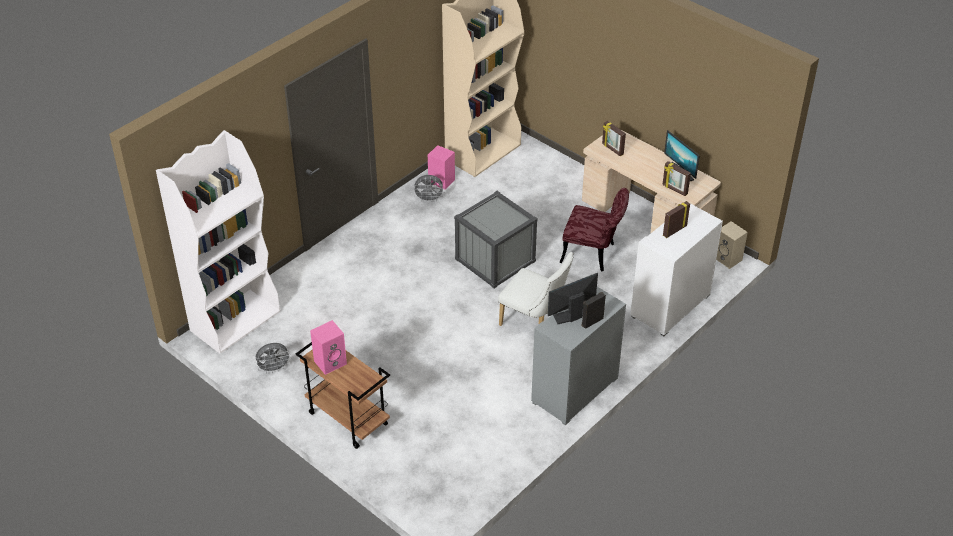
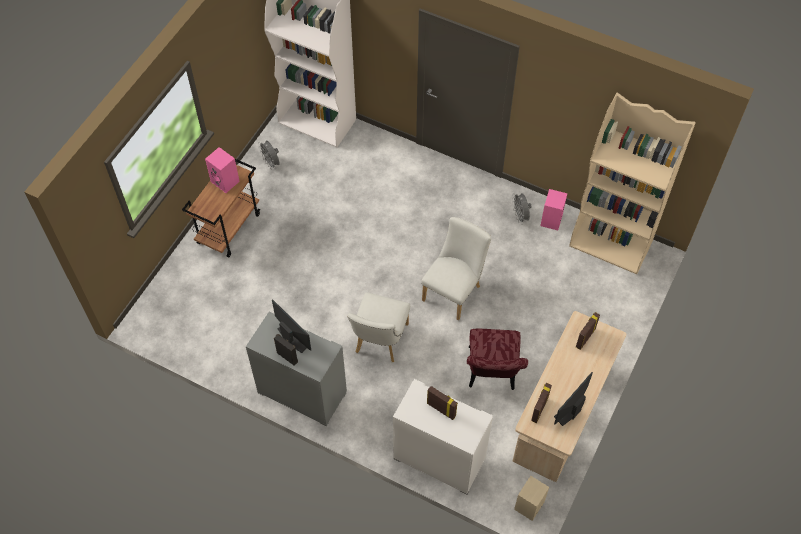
camera: 75 degrees right, 15 degrees up
grey storage box [454,191,538,288] -> white chair [421,217,491,321]

